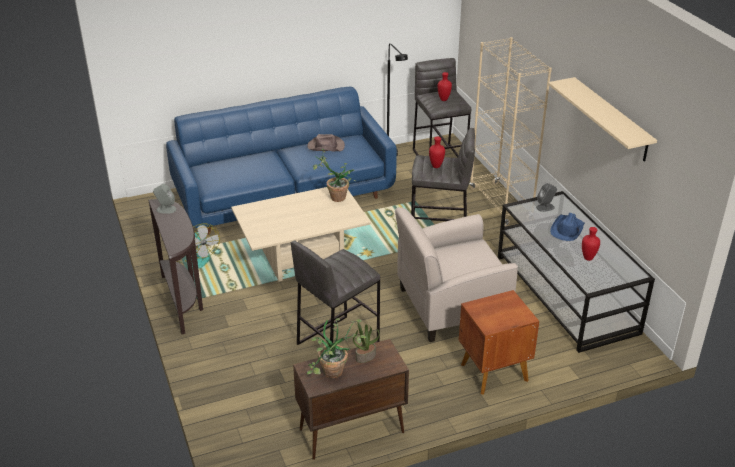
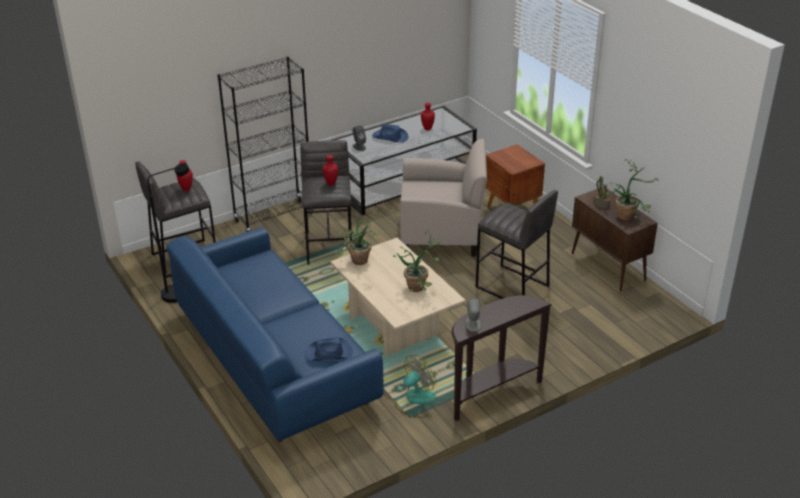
camera: 100 degrees left, 0 degrees up
brown hat [307,134,345,152] -> none
beige armchair [395,207,518,342] -> beige armchair turned 60 degrees counterclockwise [400,139,487,256]
beige bookcase [469,37,552,226] -> black bookcase [217,56,313,232]
beige shelf [548,77,657,162] -> none
none -> blue hat [305,336,353,361]
none -> potted plant [393,229,440,292]

